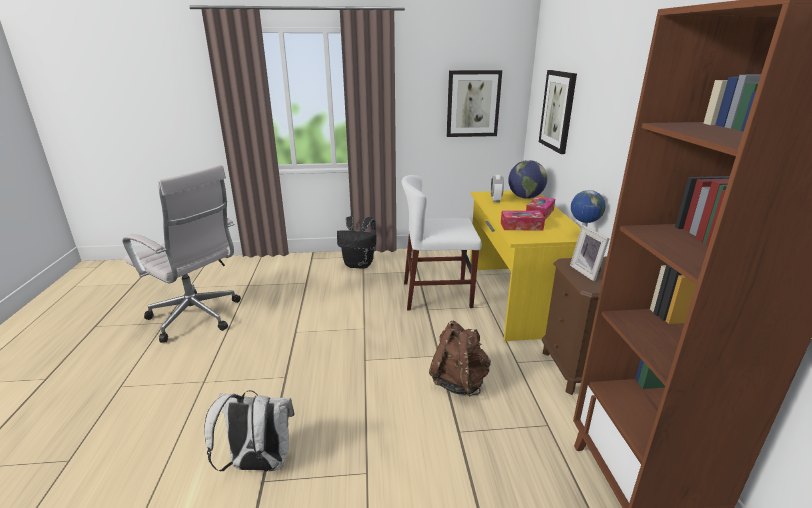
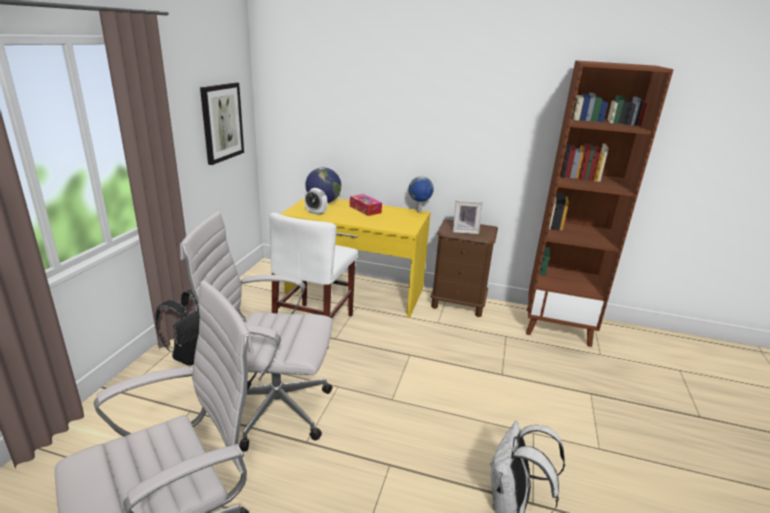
camera: 70 degrees left, 0 degrees up
brown backpack [429,321,491,397] -> none
tissue box [501,211,545,230] -> none
picture [539,70,577,154] -> none
none -> white office chair [180,212,333,452]

